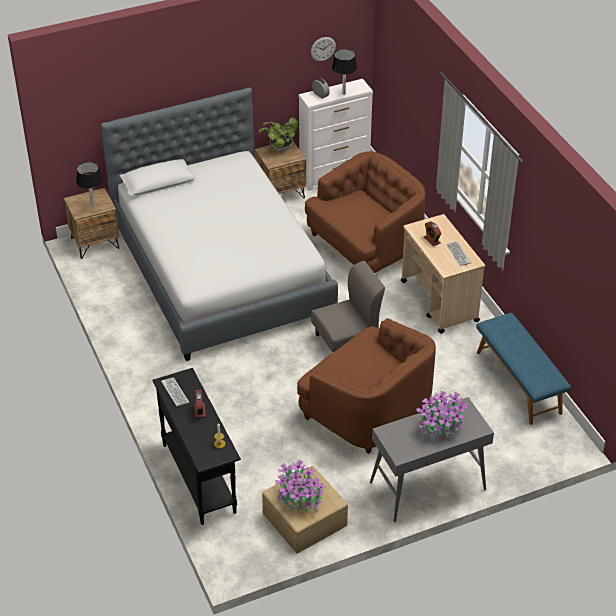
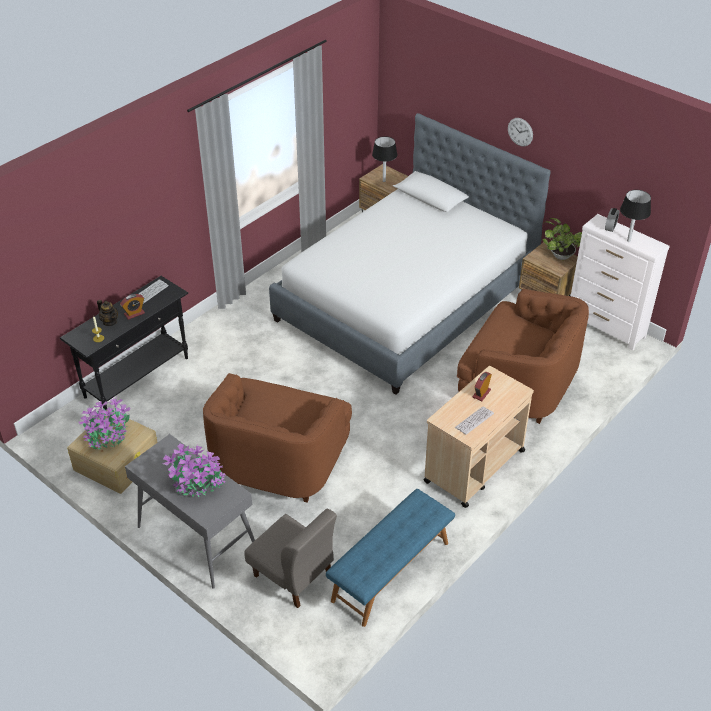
camera: 65 degrees right, 0 degrees up
wall clock [311,37,336,61] -> wall clock moved to [508,118,533,146]
grey chair [311,261,385,352] -> grey chair moved to [245,509,337,608]
none -> teapot [97,300,118,326]

